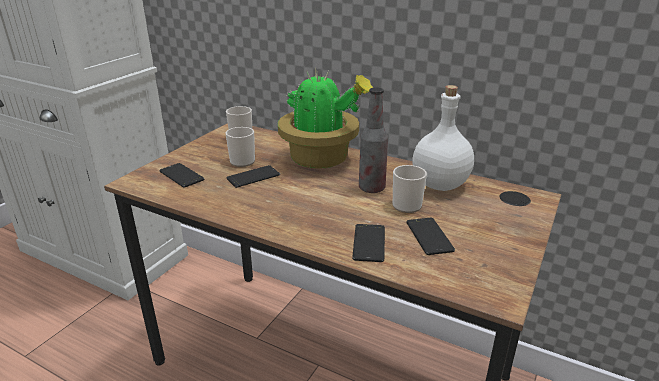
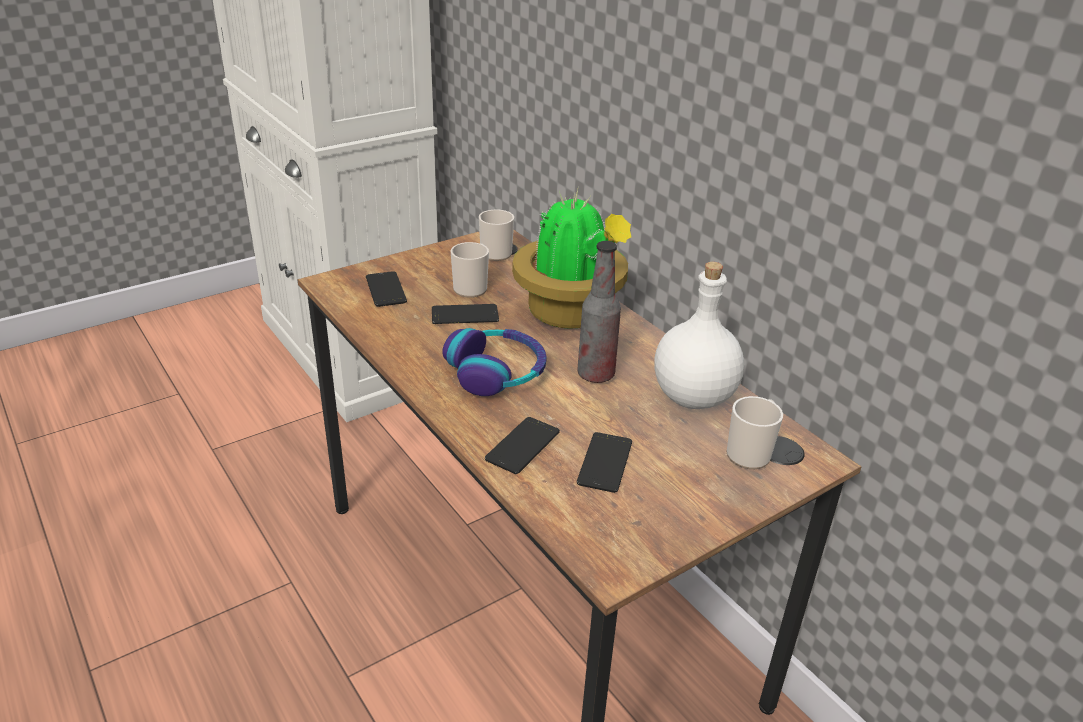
camera: 25 degrees right, 5 degrees up
mug [393,165,427,213] -> mug moved to [727,396,783,469]
none -> headphones [442,328,547,396]

